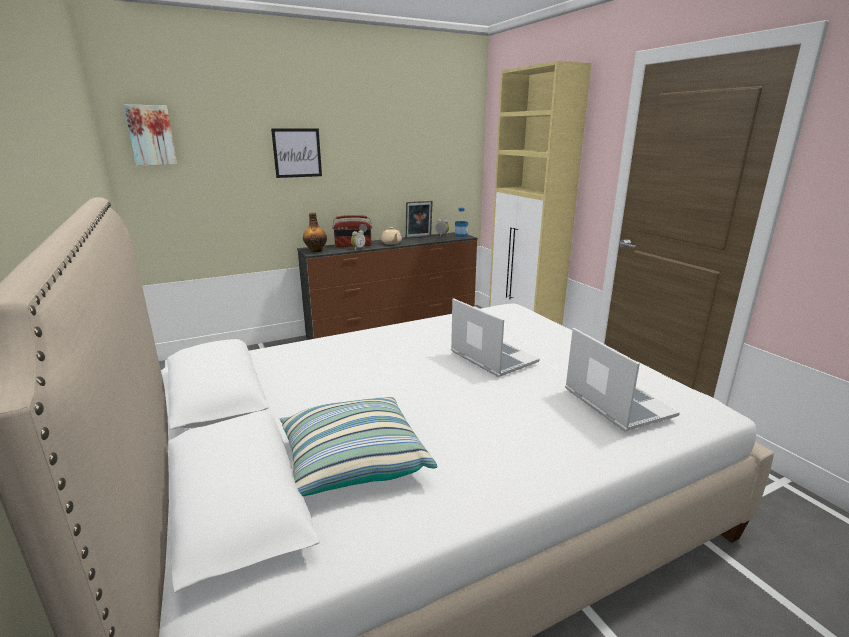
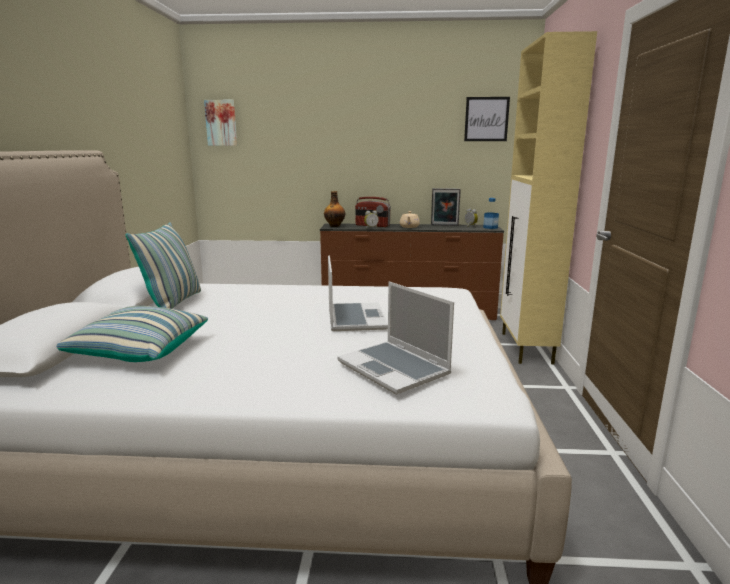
camera: 30 degrees right, 5 degrees down
picture [271,129,322,178] -> picture moved to [464,97,510,141]
laptop [565,328,680,431] -> laptop turned 135 degrees clockwise [337,281,454,395]
none -> pillow [126,222,201,309]

